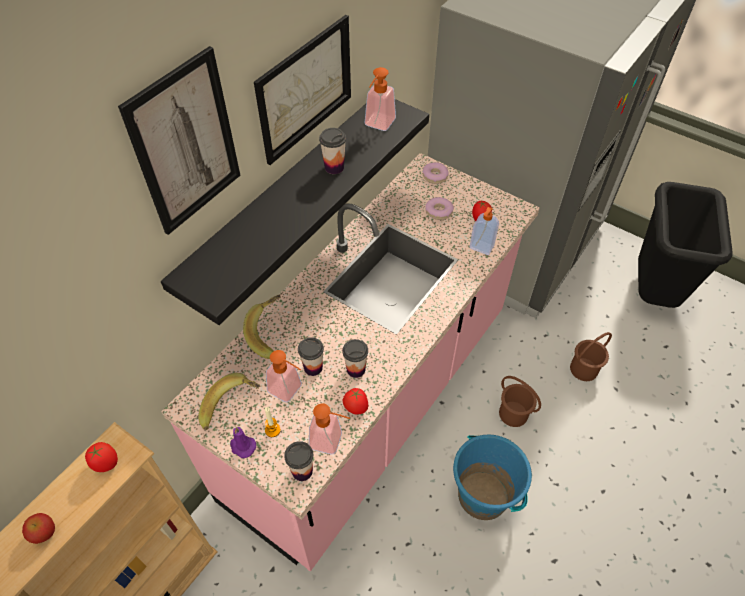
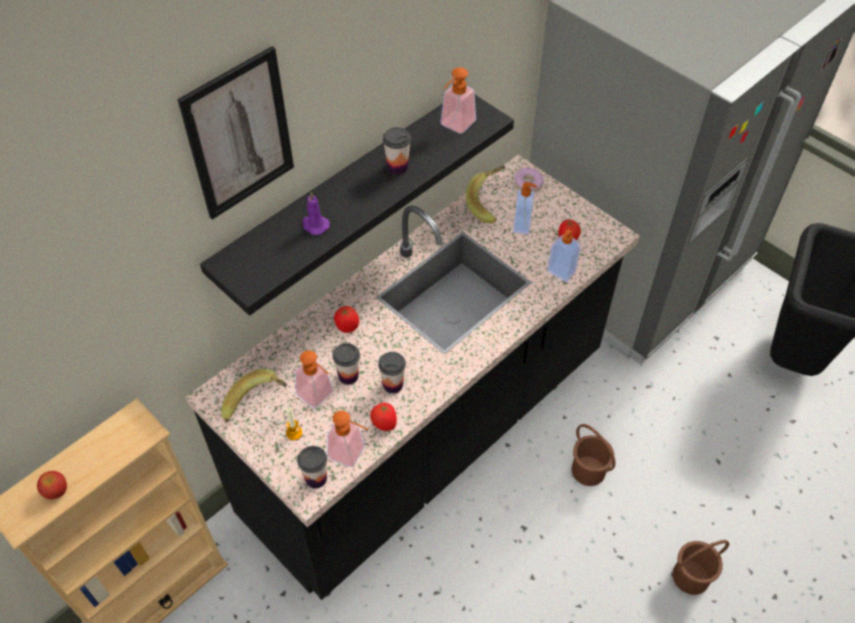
camera: 10 degrees right, 0 degrees up
tomato [85,442,118,472] -> tomato moved to [334,306,359,333]
pink counter [161,153,540,571] -> black counter [186,155,640,600]
purple candle [230,427,256,458] -> purple candle moved to [303,192,330,235]
banana [243,295,281,359] -> banana moved to [466,166,505,223]
picture [254,15,351,165] -> none
donut [425,197,454,220] -> soap dispenser [513,182,537,234]
blue bucket [453,434,532,520] -> none
brown bucket [570,332,612,381] -> brown bucket moved to [673,540,729,595]

